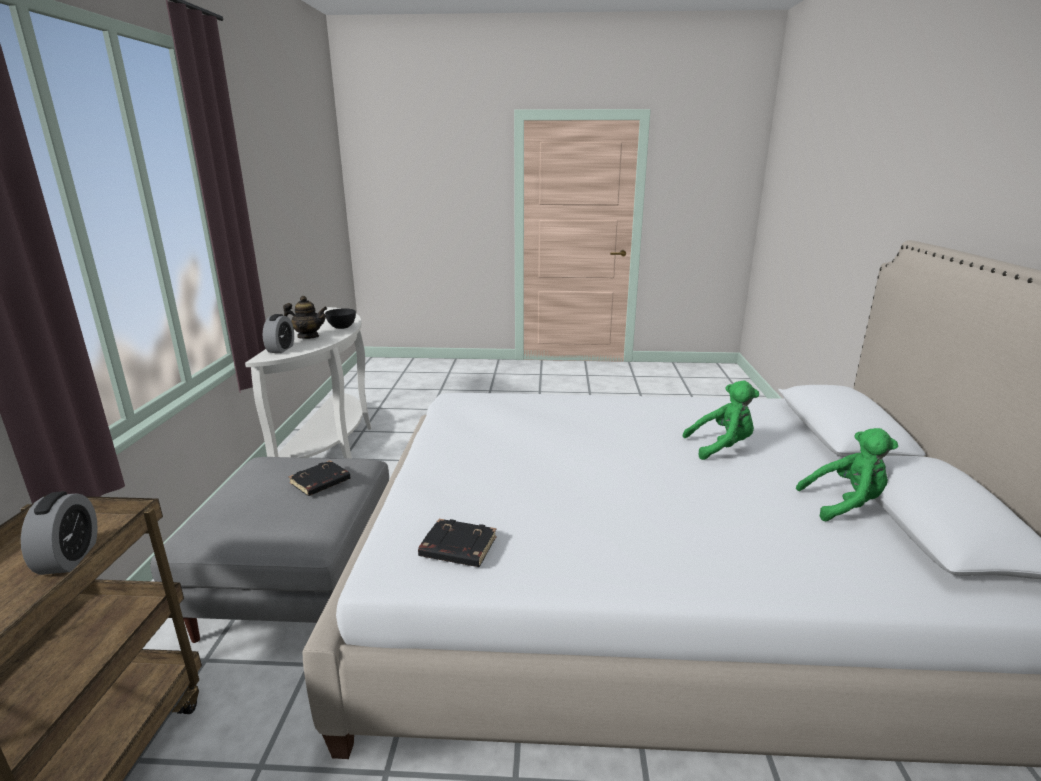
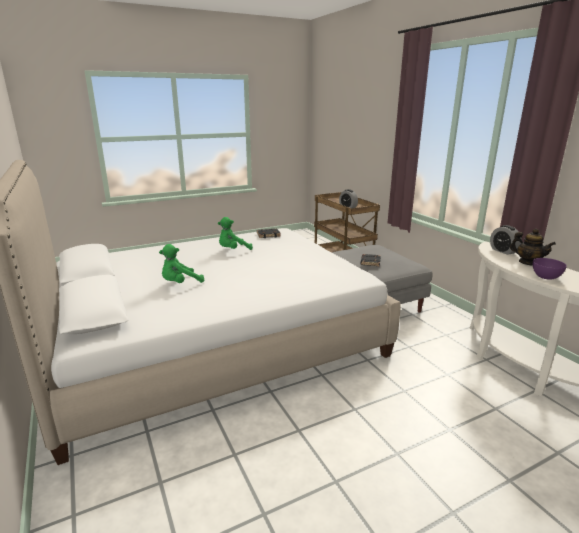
camera: 150 degrees right, 0 degrees up
teapot [283,296,327,339] -> teapot turned 105 degrees counterclockwise [510,229,556,266]
black bowl [325,308,356,329] -> purple bowl [533,258,567,280]
green plush toy [796,428,898,521] -> green plush toy moved to [218,217,253,250]

